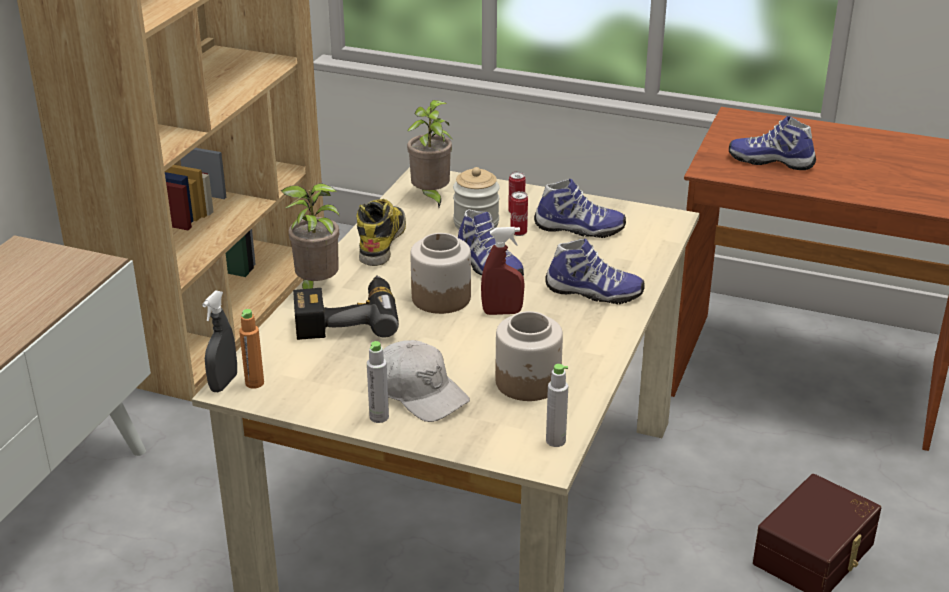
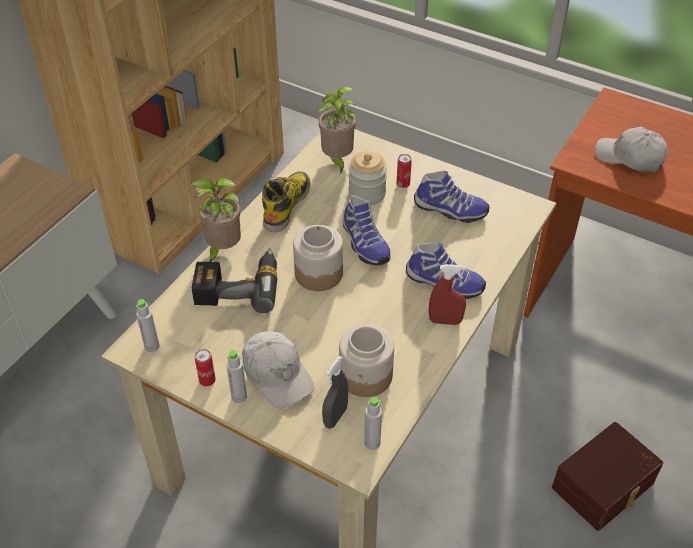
camera: 10 degrees right, 15 degrees up
grey spray bottle [202,290,237,392] -> grey spray bottle moved to [322,356,348,429]
orange bottle [239,309,264,389] -> grey bottle [136,299,160,352]
red spray bottle [481,227,525,315] -> red spray bottle moved to [429,264,466,325]
can [510,191,528,236] -> can moved to [195,349,216,387]
shoe [729,116,816,170] -> white cap [595,127,668,172]

